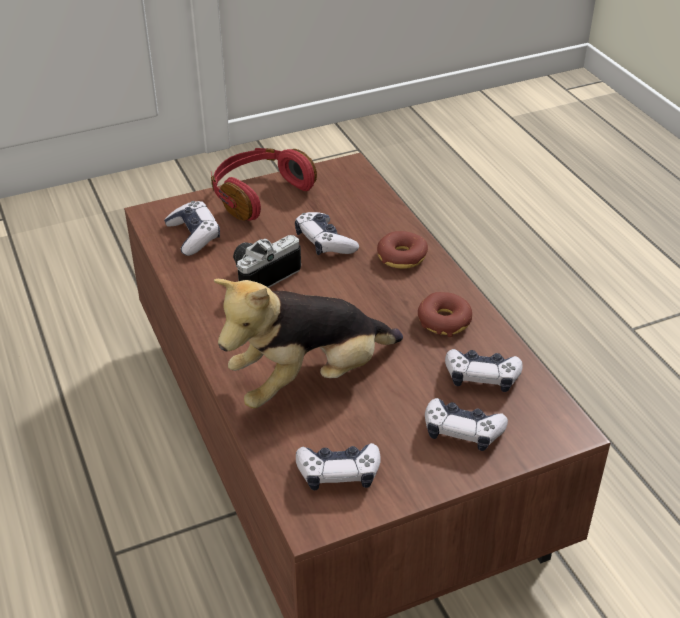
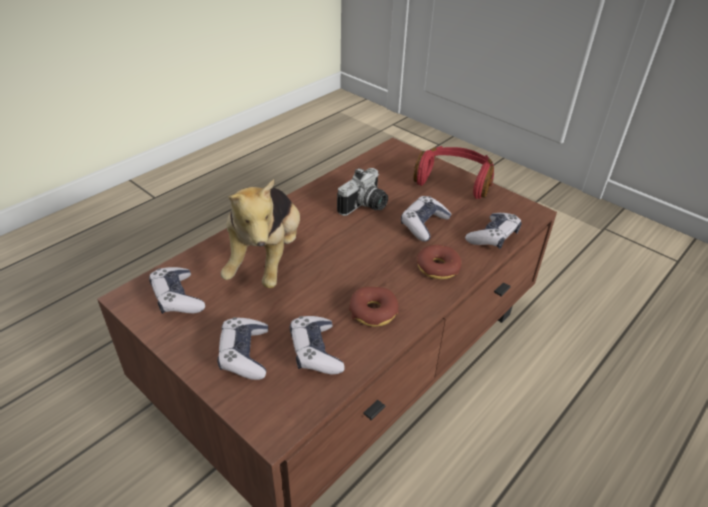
camera: 65 degrees right, 0 degrees up
game controller [164,201,220,256] -> game controller moved to [465,213,522,249]
plush toy [214,279,403,408] -> plush toy turned 120 degrees counterclockwise [221,179,300,288]
camera [233,235,301,288] -> camera turned 105 degrees clockwise [337,168,388,216]

